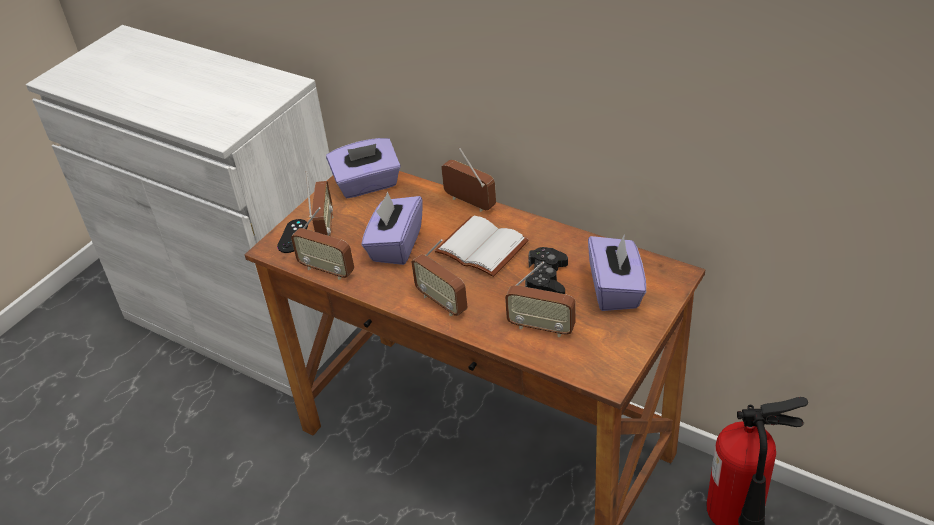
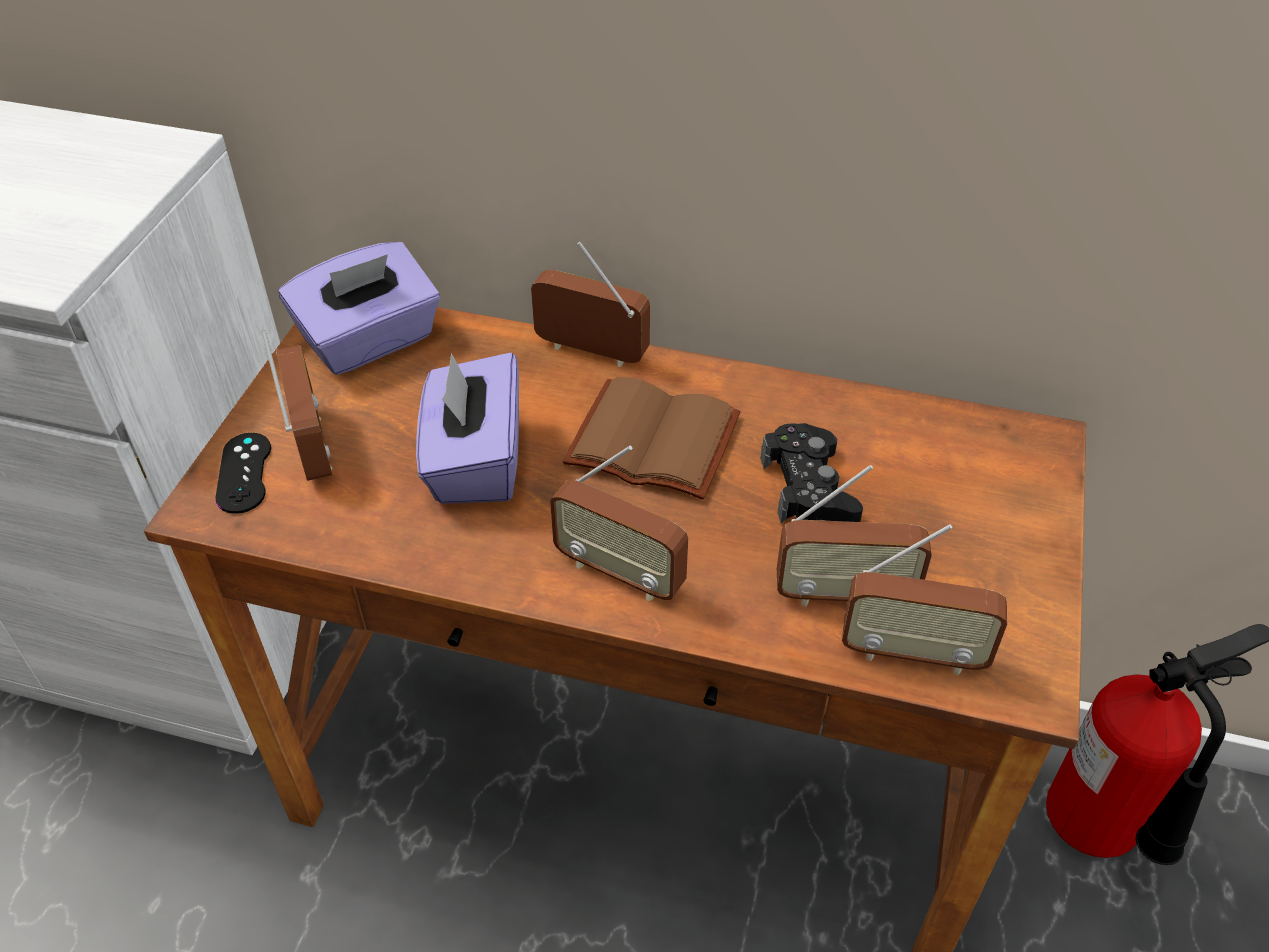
camera: 20 degrees left, 5 degrees up
radio [291,207,354,280] -> radio moved to [842,524,1007,675]
white book [435,216,529,277] -> brown book [562,377,741,500]
purple tissue box [588,234,646,311] -> none

